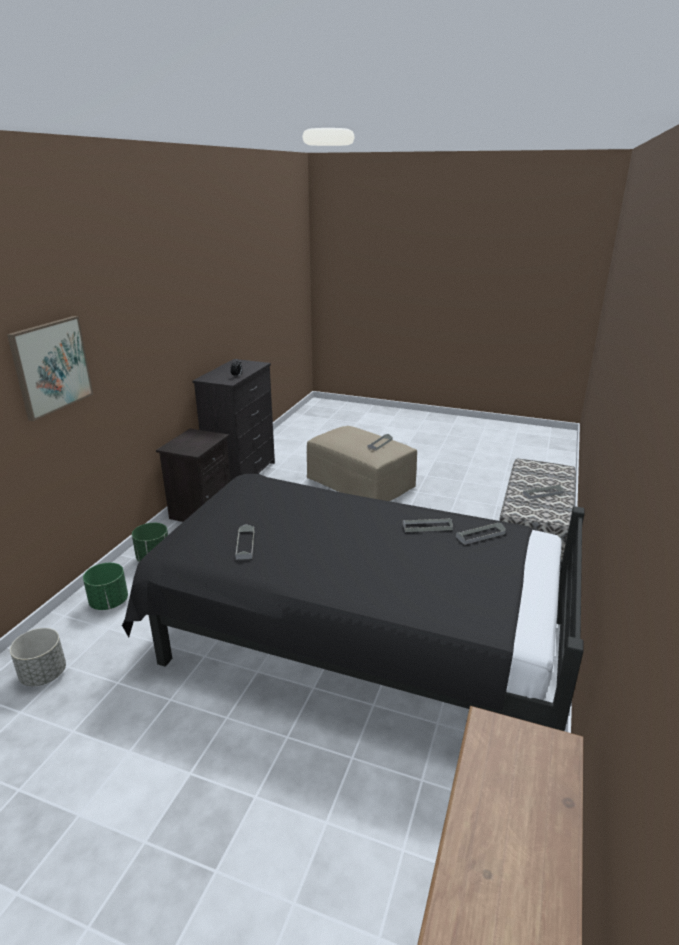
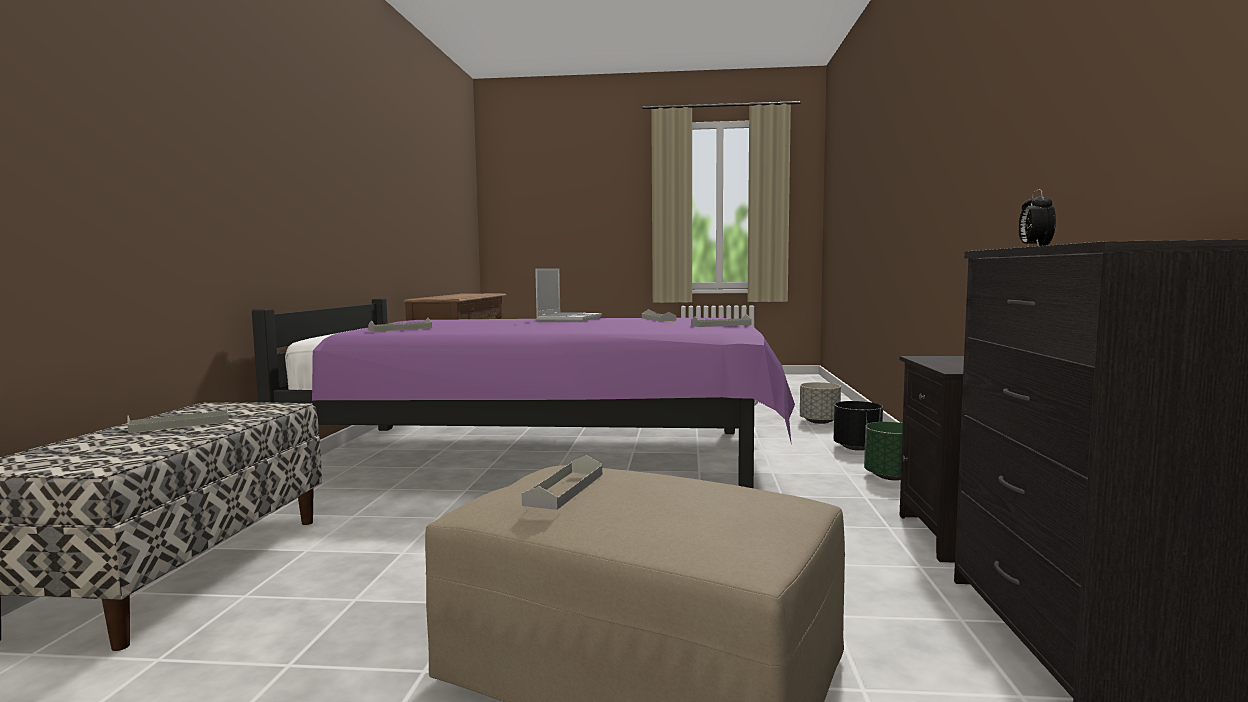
camera: 165 degrees right, 20 degrees down
picture [7,316,93,421] -> none
green planter [83,563,128,610] -> black planter [834,401,883,451]
black bed [122,474,585,731] -> purple bed [252,298,795,488]
grey tray [403,518,453,532] -> grey tray moved to [691,314,751,327]
none -> laptop [535,268,602,322]

